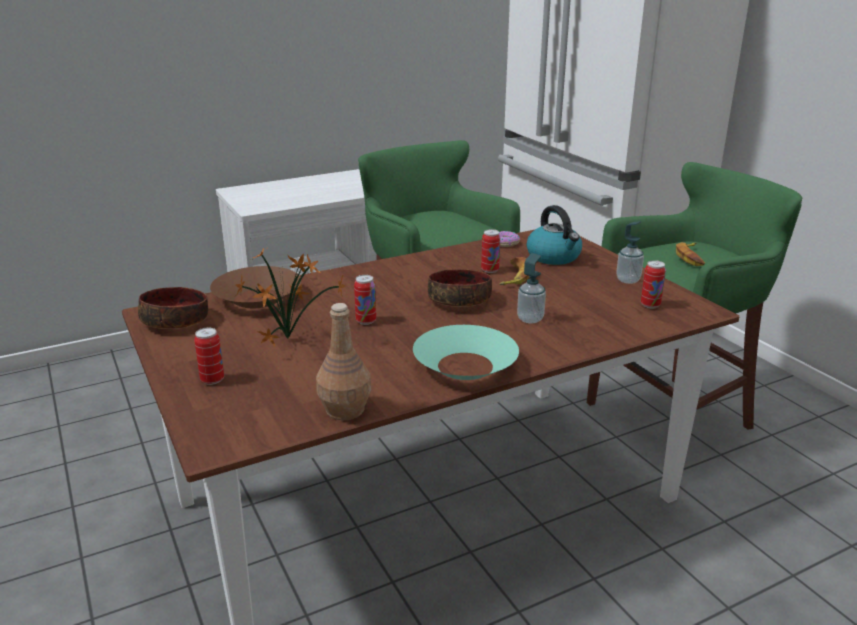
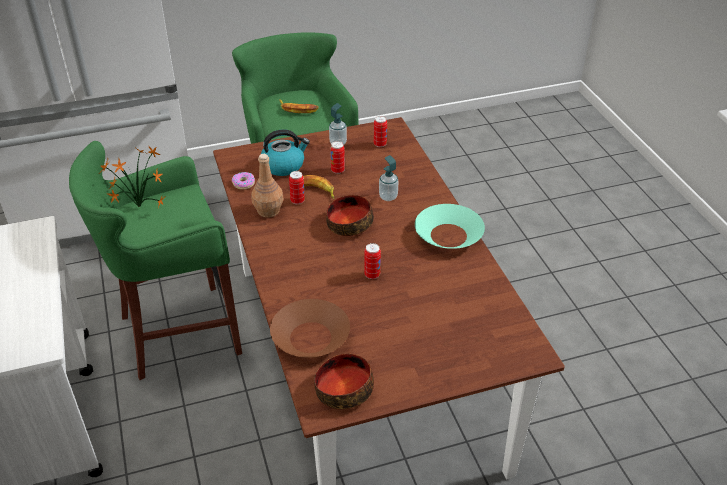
camera: 80 degrees left, 15 degrees up
can [194,327,224,385] -> can moved to [330,141,345,174]
potted plant [235,249,346,347] -> potted plant moved to [99,145,166,208]
brown bottle [316,303,371,420] -> brown bottle moved to [251,154,283,218]

